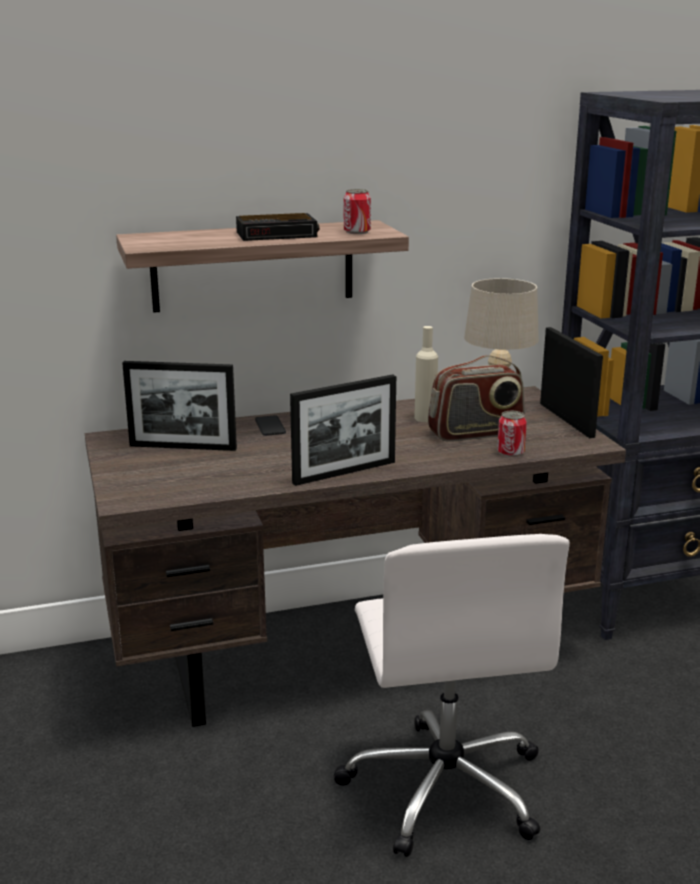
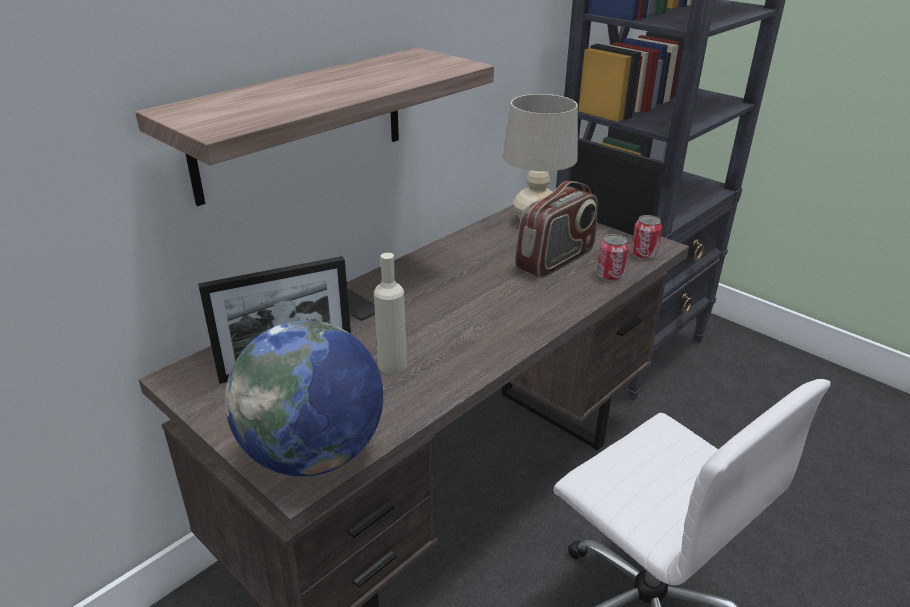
camera: 30 degrees left, 10 degrees up
alarm clock [236,213,319,241] -> none
picture frame [290,374,396,486] -> none
can [344,189,371,234] -> can moved to [631,215,662,260]
beige bottle [414,326,438,422] -> beige bottle moved to [374,253,407,374]
none -> globe [225,320,383,476]

